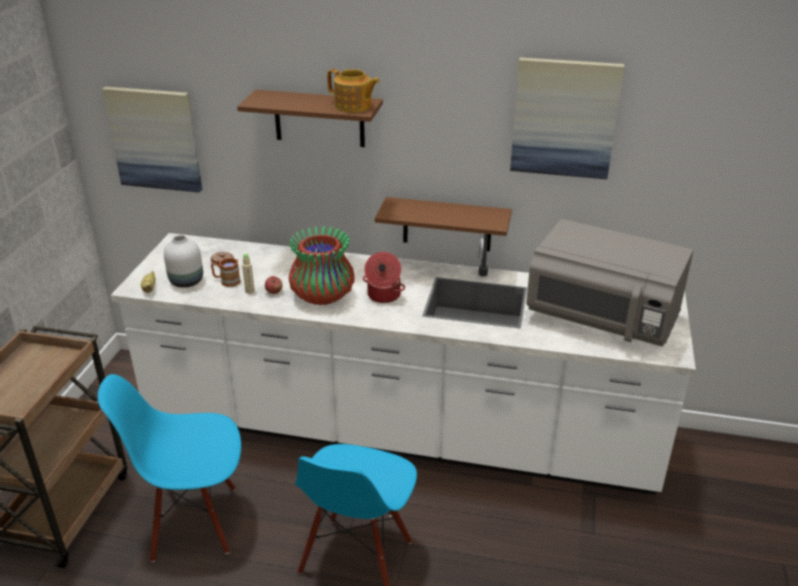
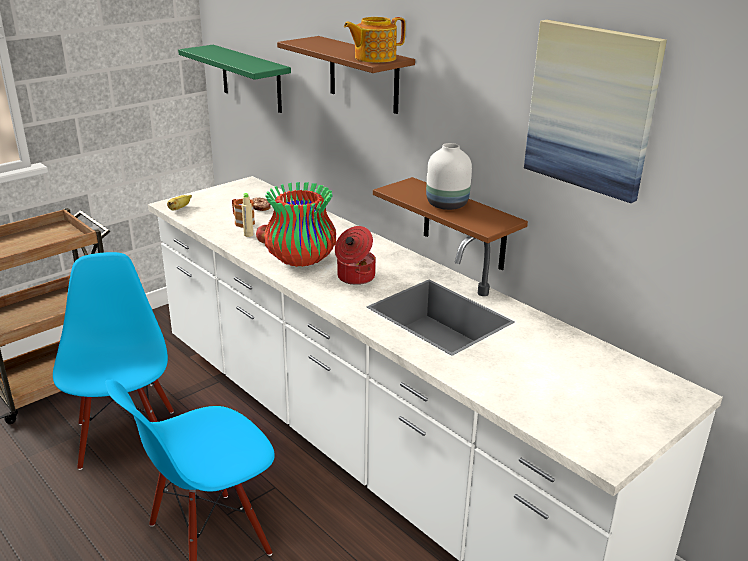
camera: 35 degrees right, 5 degrees down
blue chair [98,374,241,562] -> blue chair turned 45 degrees clockwise [53,252,174,470]
picture [102,86,202,193] -> green shelf [178,45,291,113]
white vase [164,235,203,288] -> white vase moved to [426,143,472,210]
teapot [327,69,380,113] -> teapot turned 90 degrees clockwise [344,17,405,63]
grey microwave [526,219,693,347] -> none

